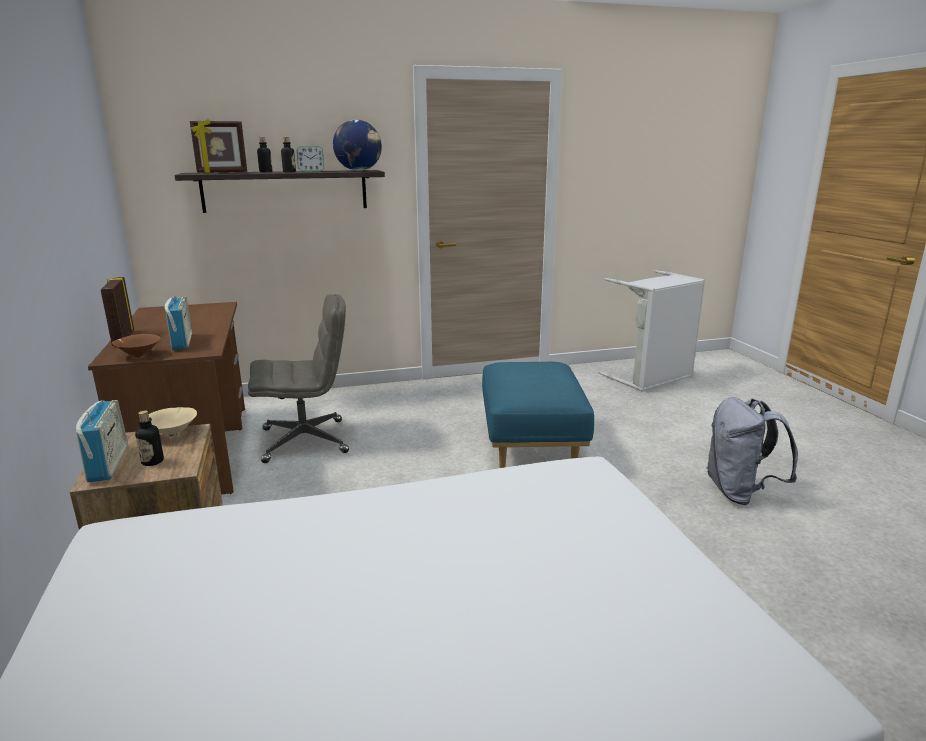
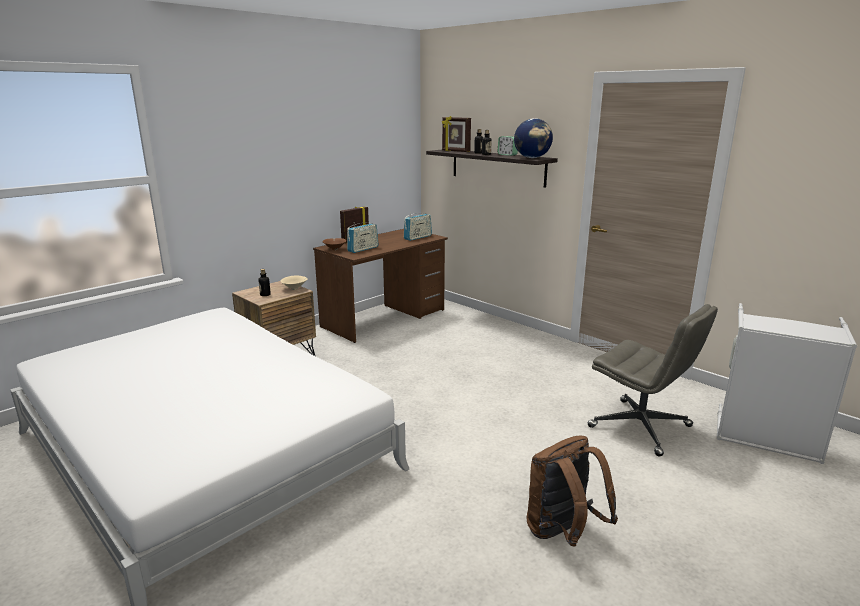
camera: 60 degrees right, 0 degrees up
radio [76,400,128,482] -> radio moved to [404,212,432,241]
grey office chair [248,294,349,463] -> grey office chair moved to [588,304,718,457]
blue ottoman [482,362,594,468] -> none
grey backpack [706,397,798,505] -> brown backpack [527,436,618,546]

